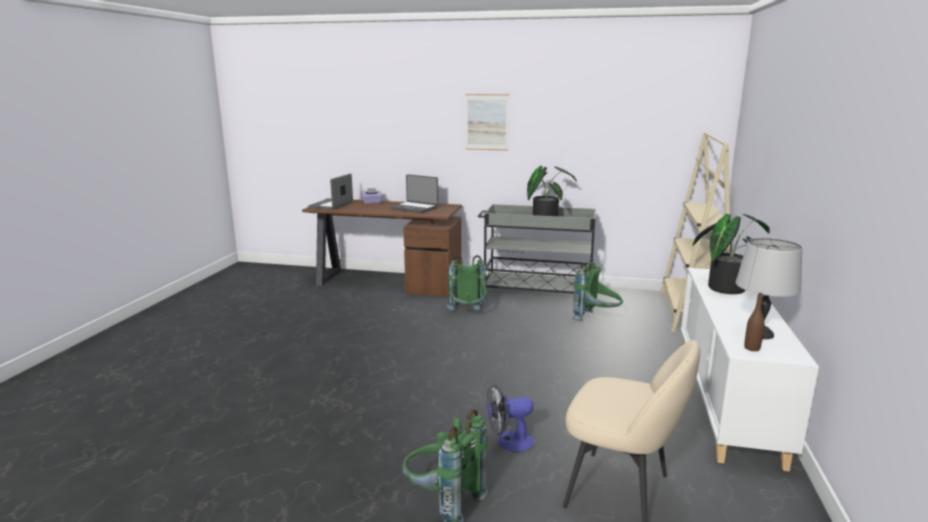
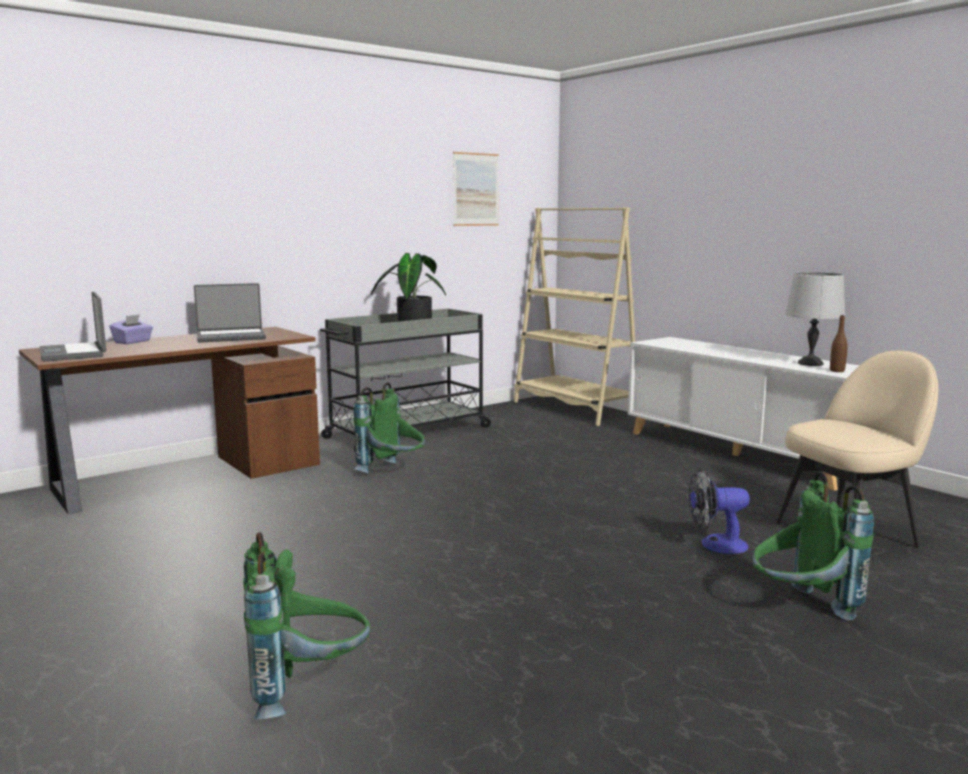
camera: 50 degrees left, 5 degrees down
picture [465,94,509,151] -> picture moved to [453,152,499,226]
fan [486,385,534,452] -> fan turned 60 degrees clockwise [689,469,750,554]
green backpack [572,258,623,321] -> green backpack moved to [243,532,370,719]
potted plant [693,214,770,294] -> none

